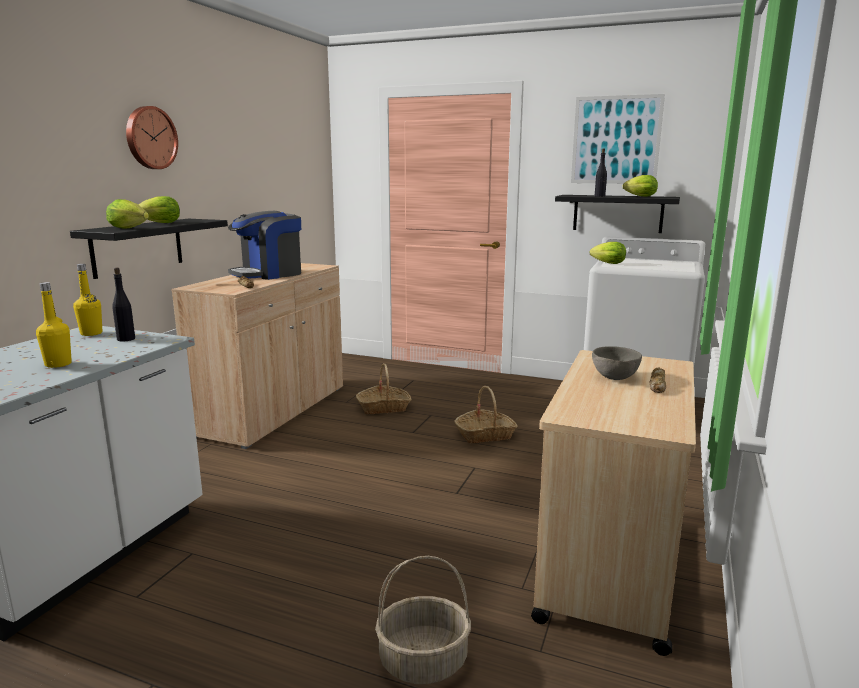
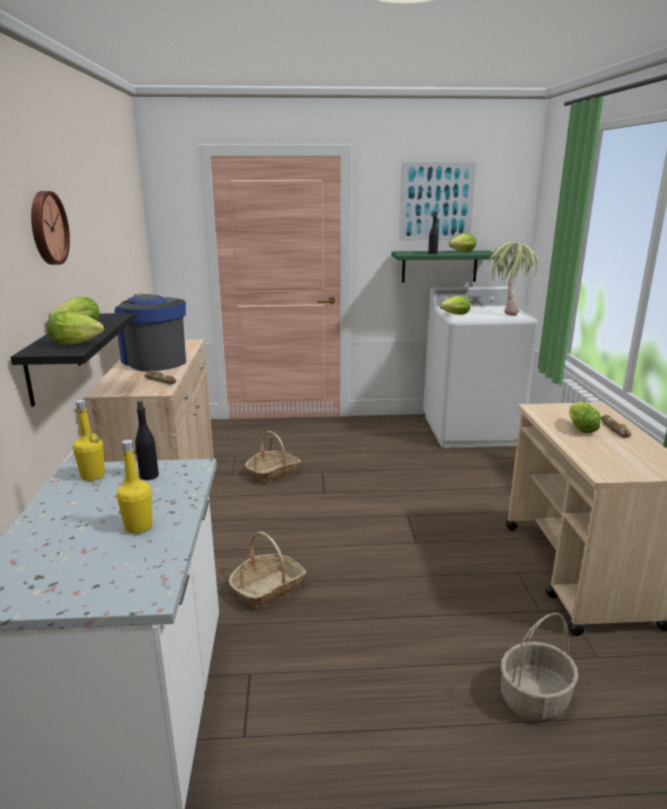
camera: 25 degrees left, 5 degrees up
coffee machine [228,211,301,280] -> coffee machine turned 120 degrees clockwise [115,293,186,371]
basket [454,386,518,443] -> basket moved to [229,531,306,610]
black shelf [555,195,680,233] -> green shelf [391,250,495,283]
grey bowl [592,346,642,380] -> lettuce [569,402,601,433]
none -> potted plant [488,242,539,316]

